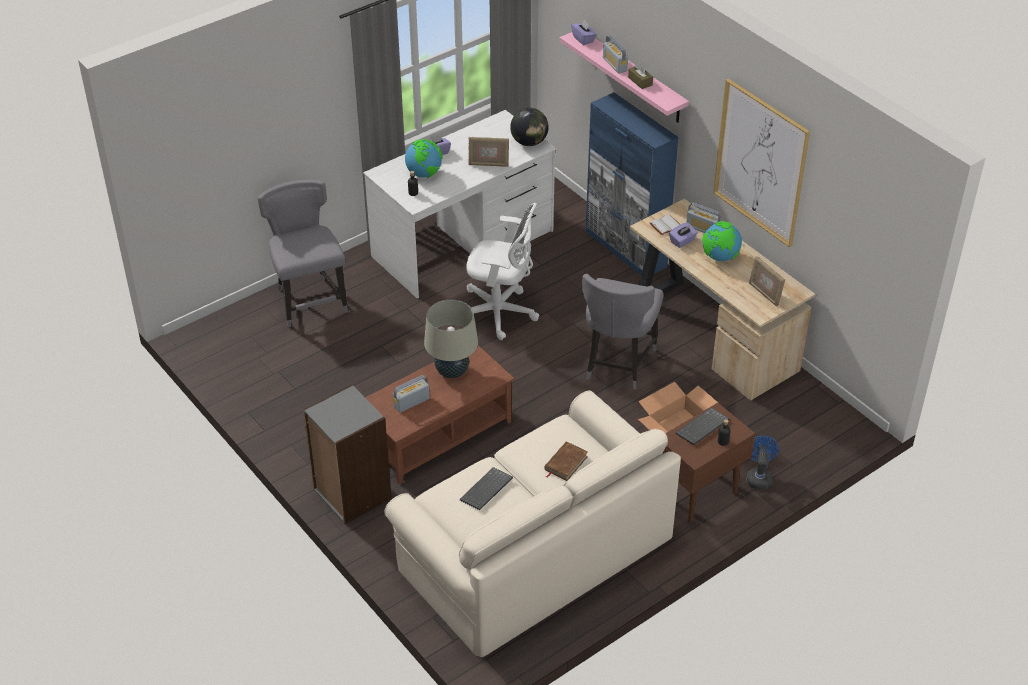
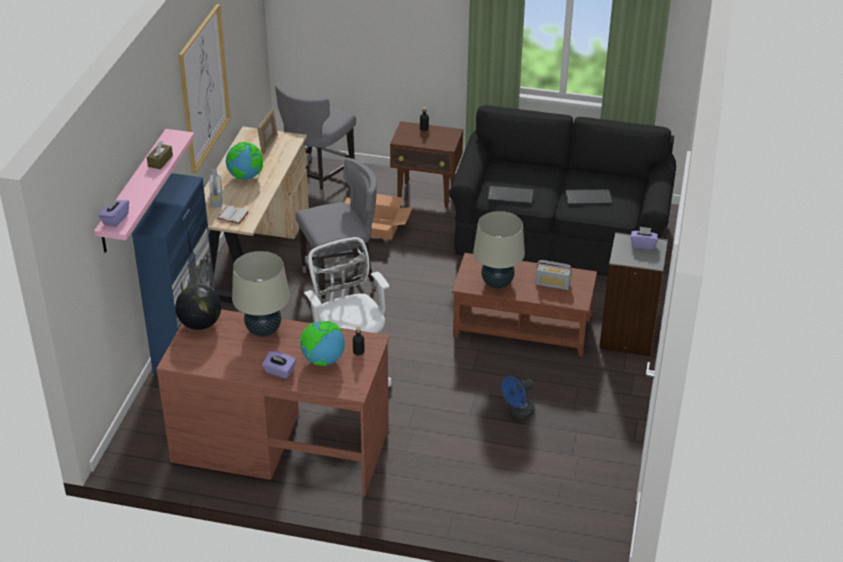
camera: 130 degrees left, 5 degrees down
grey chair [258,180,348,328] -> grey chair moved to [275,83,356,198]
white desk [363,110,557,299] -> brown desk [156,309,390,496]
beige sofa [385,390,681,657] -> black sofa [449,105,676,276]
picture frame [469,137,509,167] -> beige table lamp [232,251,290,337]
brown book [544,441,588,481] -> none
radio [603,35,628,74] -> none
purple tissue box [669,222,697,248] -> purple tissue box moved to [631,227,658,250]
keyboard [676,408,729,445] -> keyboard moved to [488,186,534,204]
blue fan [747,436,779,490] -> blue fan moved to [501,376,535,419]

